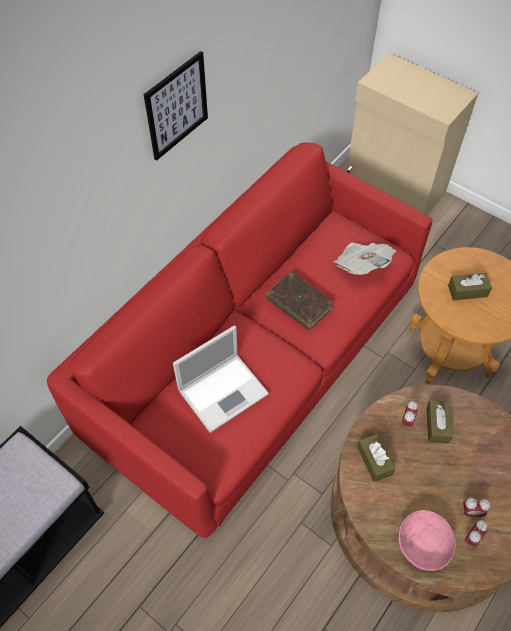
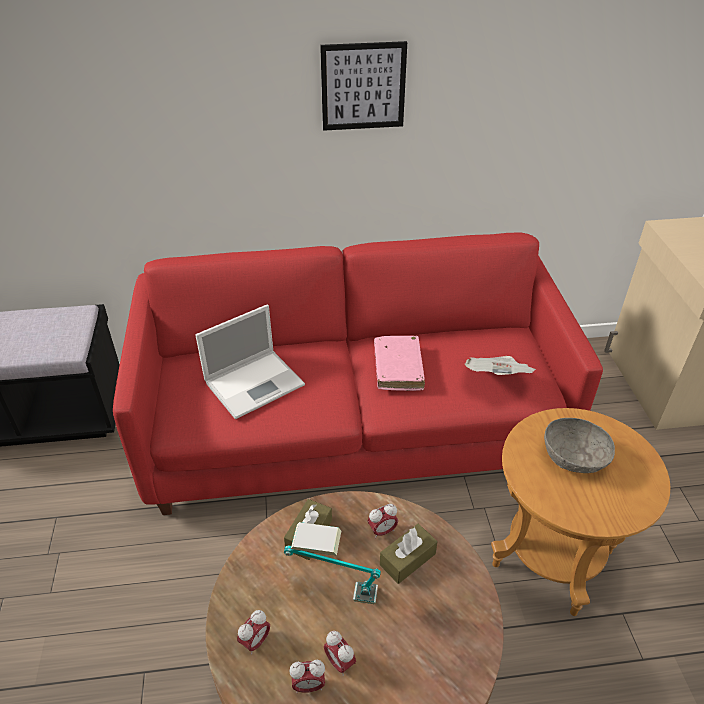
camera: 45 degrees right, 15 degrees down
laptop [173,325,269,433] -> laptop turned 45 degrees counterclockwise [195,304,305,419]
brown book [266,271,333,330] -> pink book [374,336,425,391]
pink bowl [398,510,456,571] -> alarm clock [237,610,270,654]
brown tissue box [448,273,492,301] -> grey bowl [544,418,615,473]
none -> table lamp [284,522,381,604]

